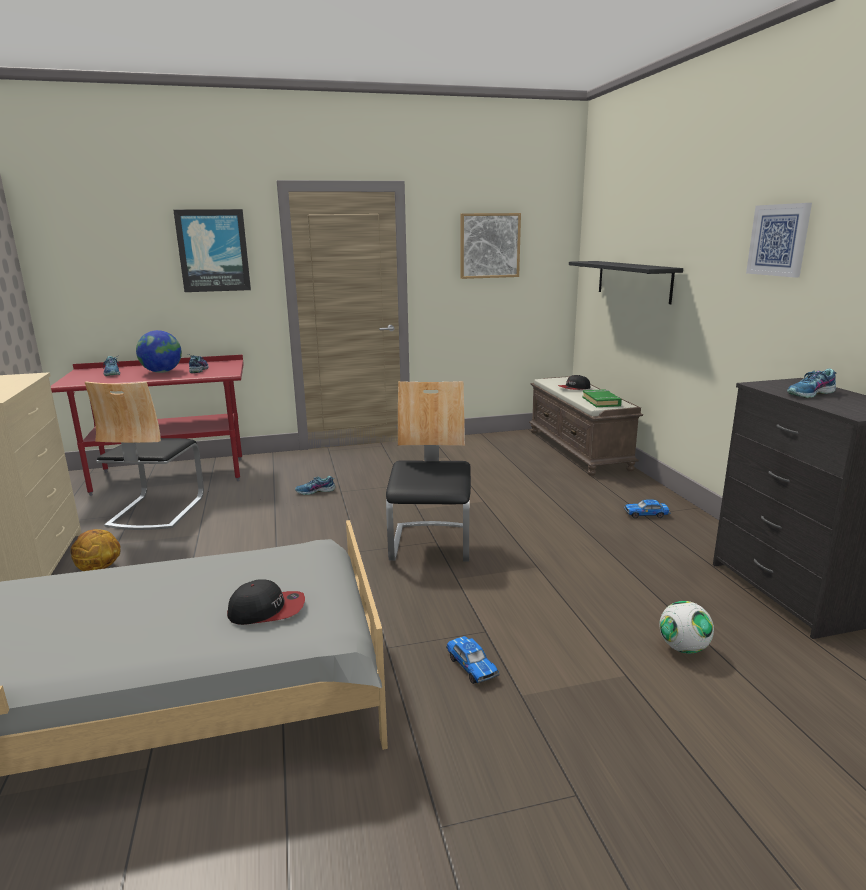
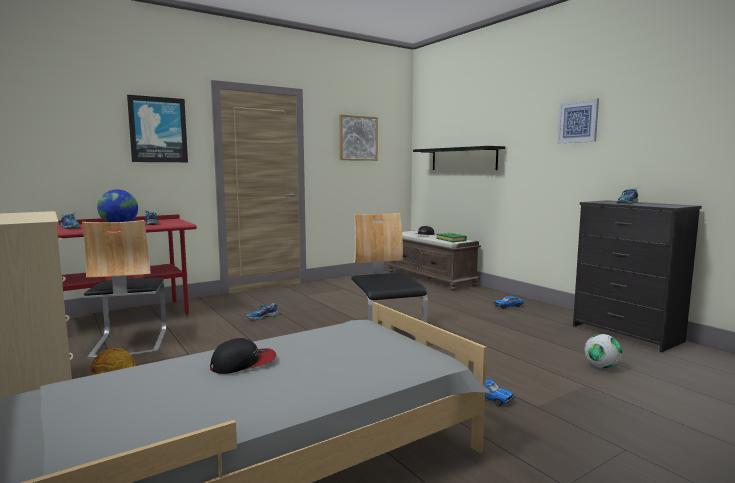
camera: 20 degrees left, 10 degrees down
cap [227,579,305,625] -> cap moved to [210,338,276,374]

